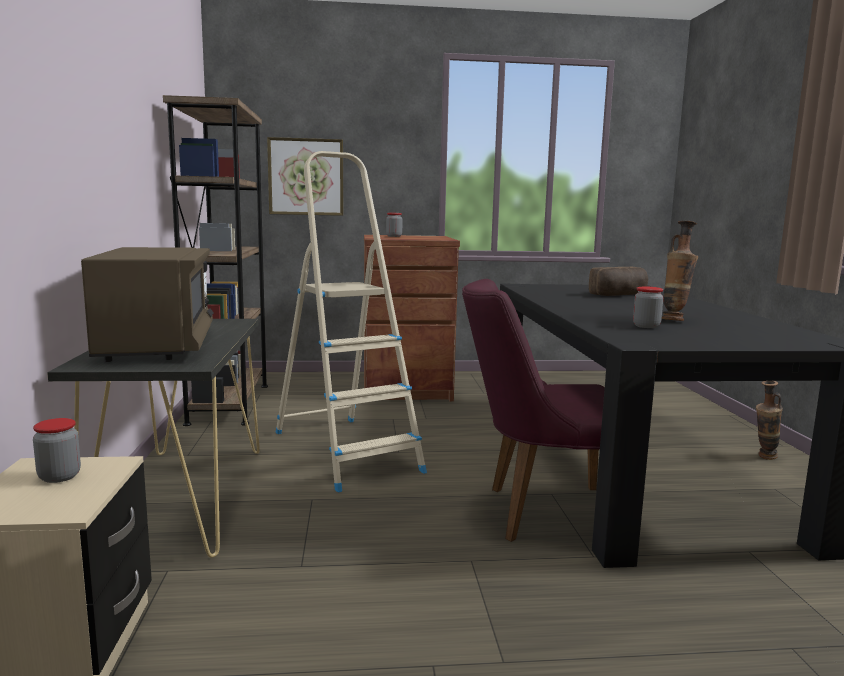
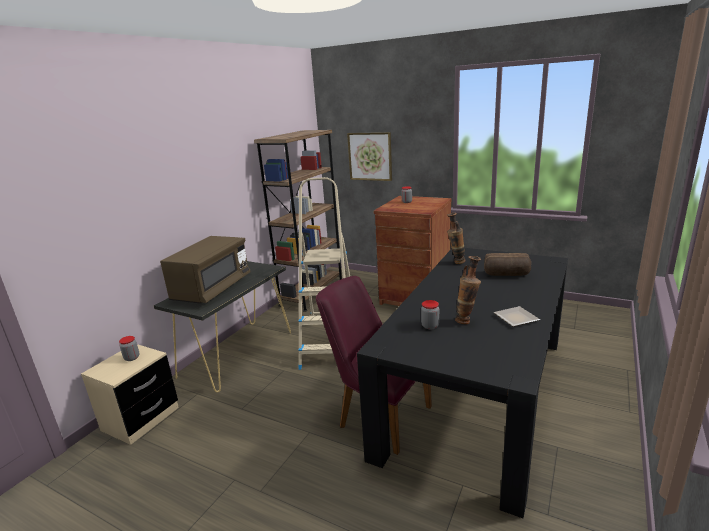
camera: 35 degrees right, 10 degrees up
vase [756,381,783,460] -> vase moved to [447,213,466,264]
none -> plate [494,306,540,327]

